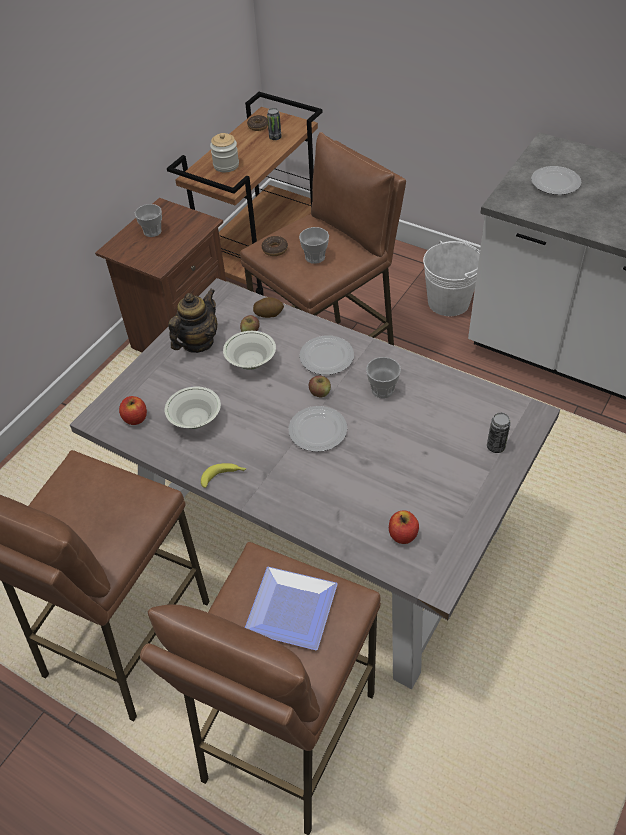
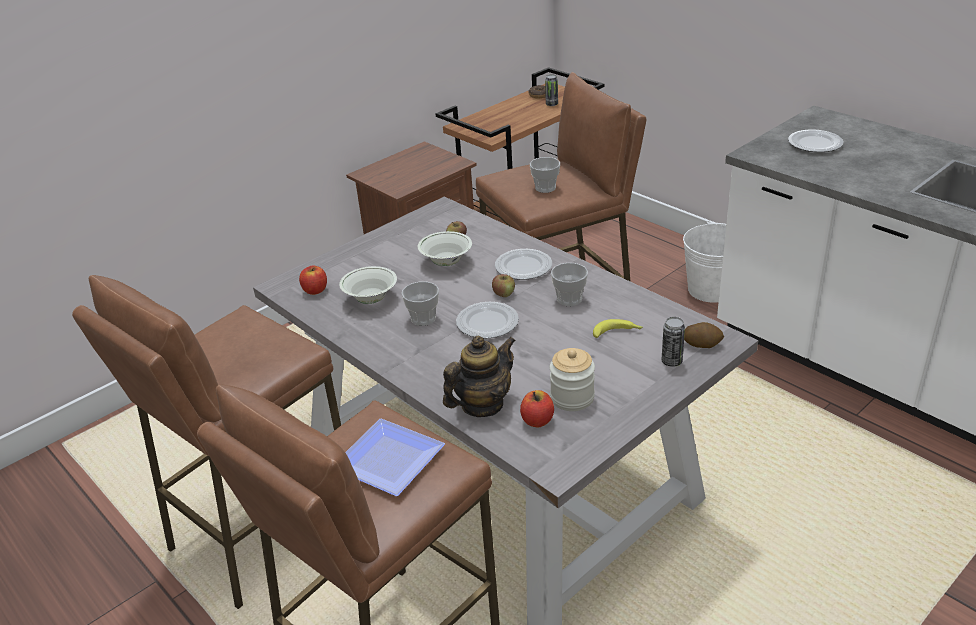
camera: 15 degrees right, 15 degrees down
cup [135,204,162,237] -> cup moved to [402,281,439,326]
teapot [168,288,217,353] -> teapot moved to [443,336,516,417]
banana [201,463,247,488] -> banana moved to [593,319,643,338]
jar [210,133,239,172] -> jar moved to [550,348,595,411]
potato [253,297,284,318] -> potato moved to [684,322,724,348]
donut [262,236,288,256] -> none

